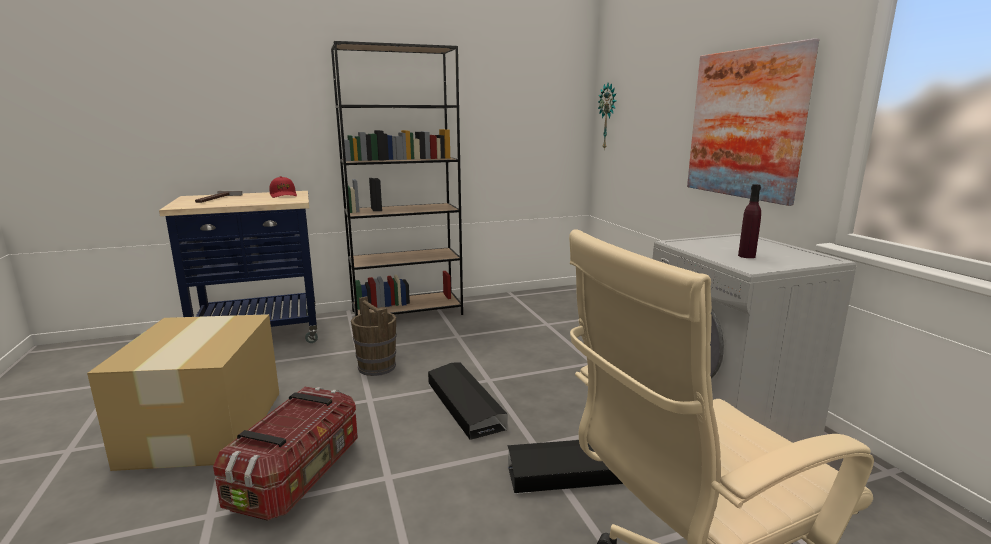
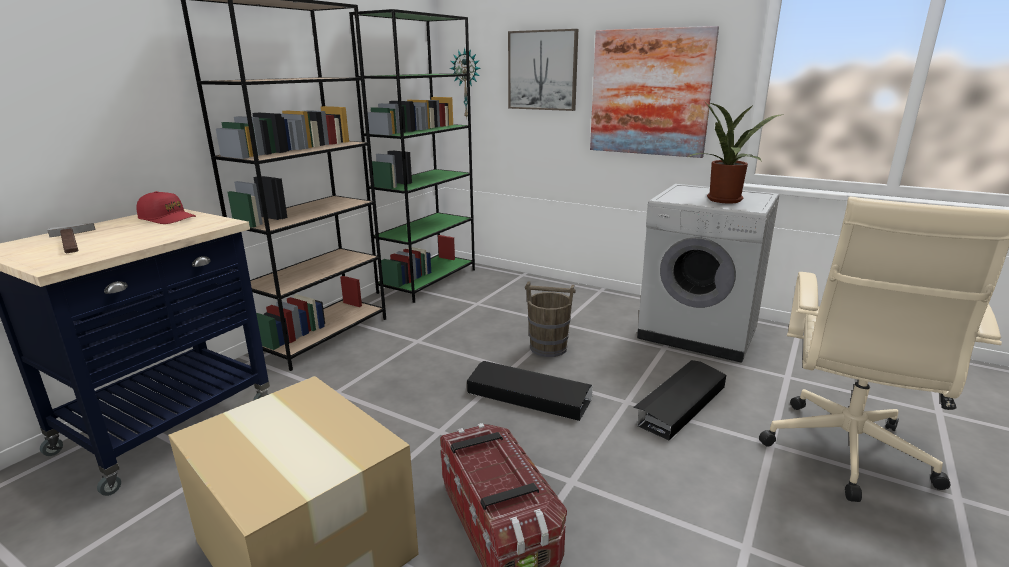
camera: 40 degrees left, 5 degrees up
brown bucket [351,296,397,376] -> brown bucket moved to [525,281,576,357]
purple bottle [738,184,761,258] -> potted plant [690,102,784,203]
none -> green bookcase [349,9,475,303]
none -> picture [508,29,578,111]

